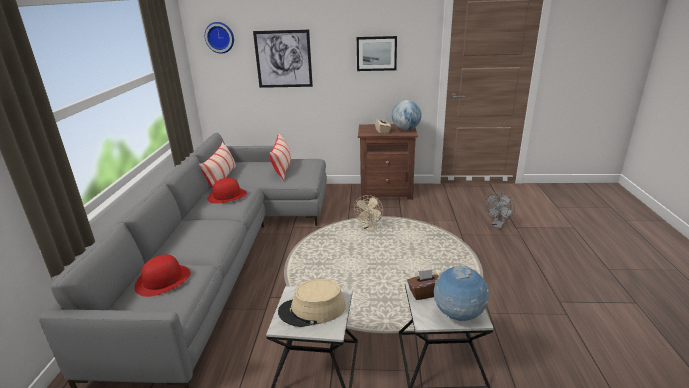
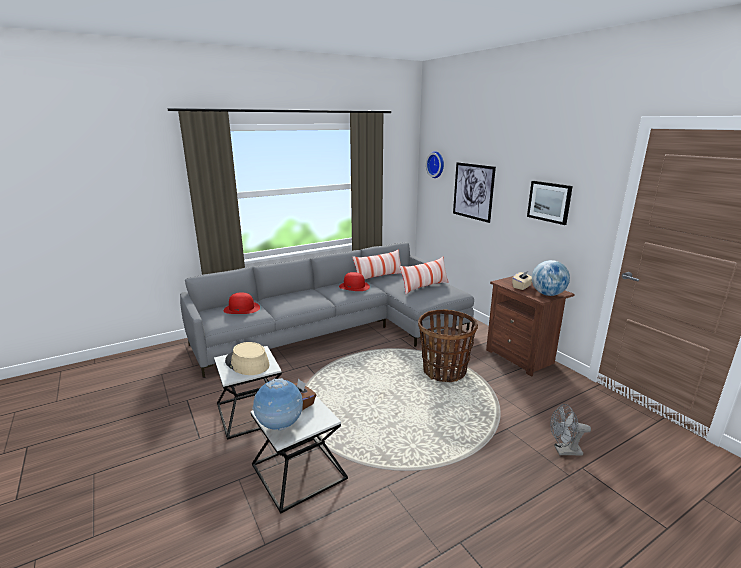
camera: 55 degrees right, 5 degrees down
beige fan [354,195,383,231] -> basket [418,309,478,382]

